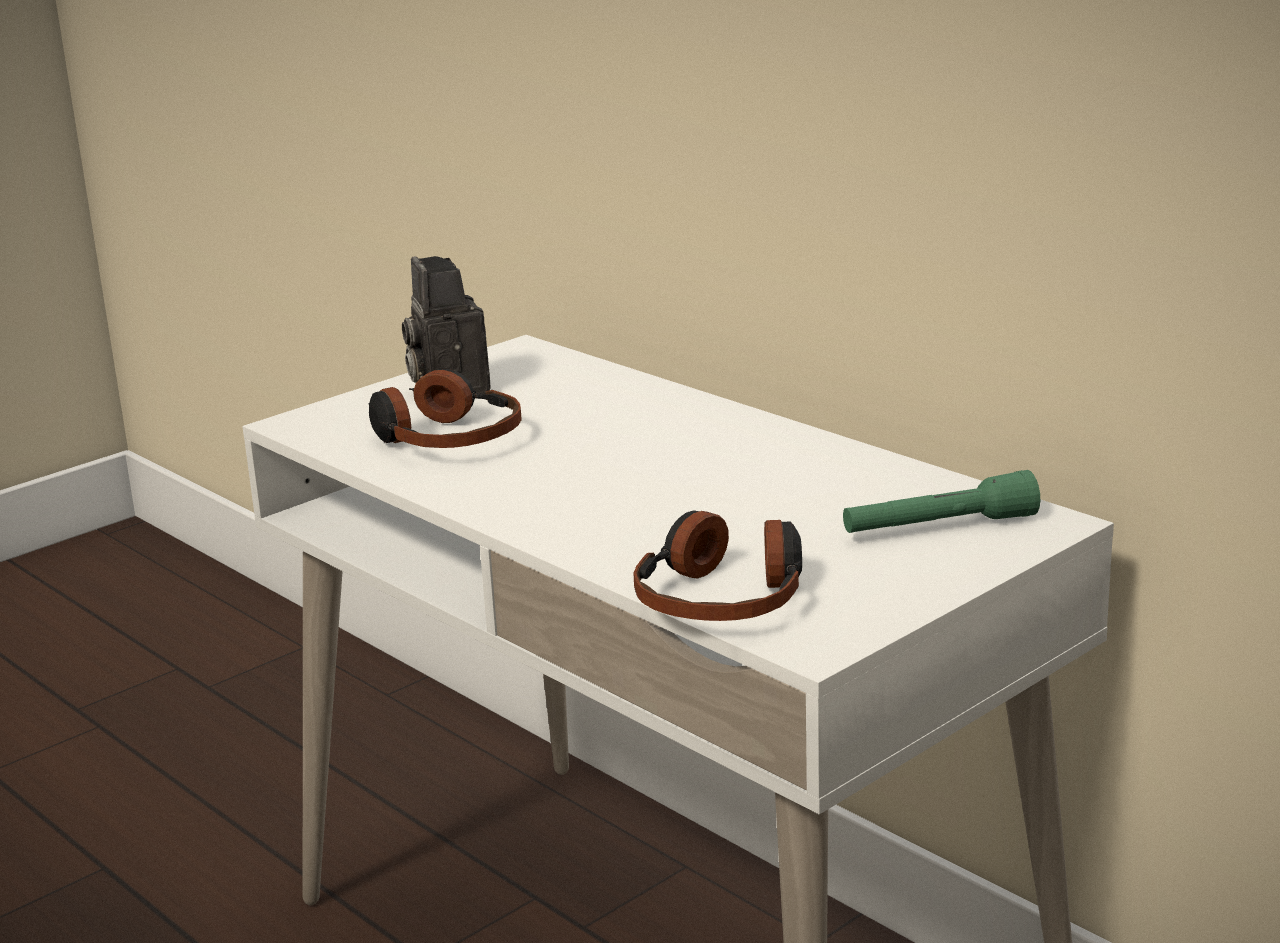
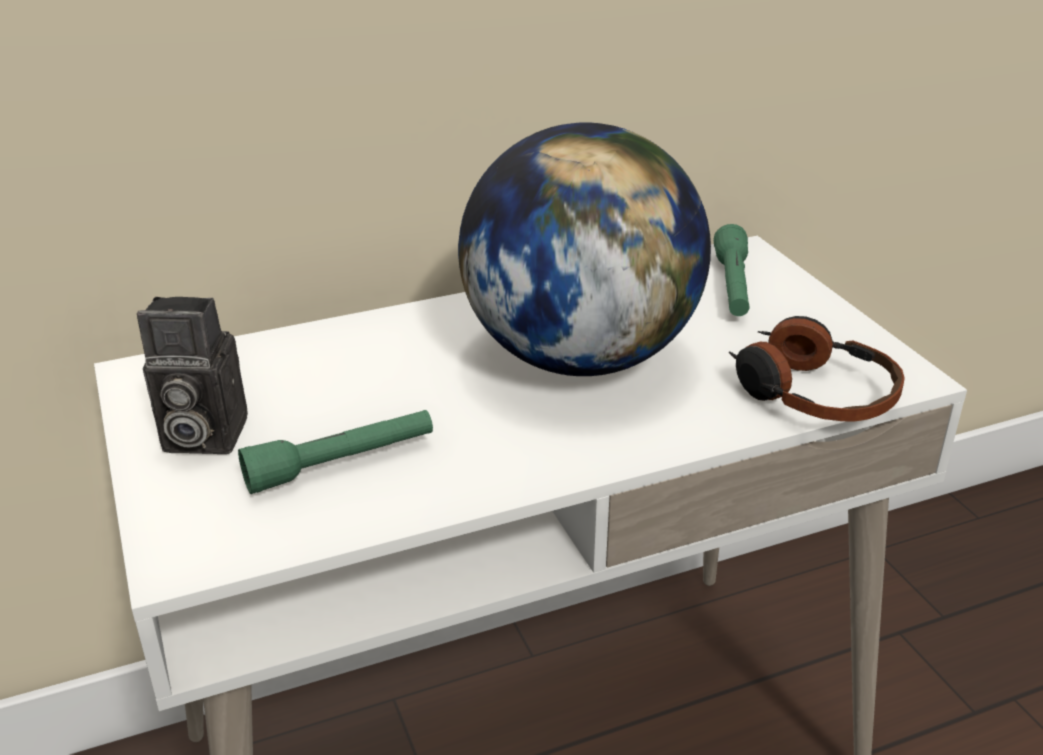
camera: 70 degrees left, 10 degrees up
headphones [368,369,522,448] -> green flashlight [238,410,433,494]
none -> globe [458,123,711,376]

